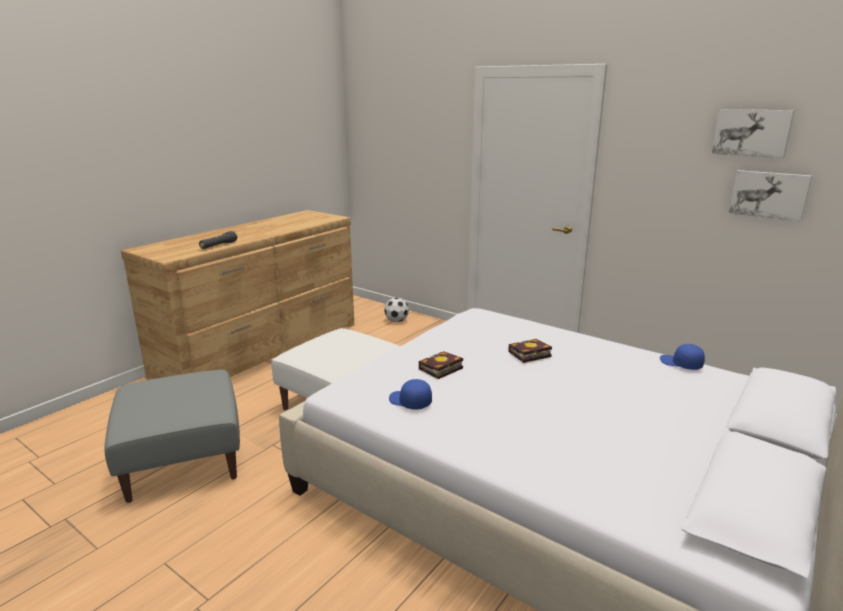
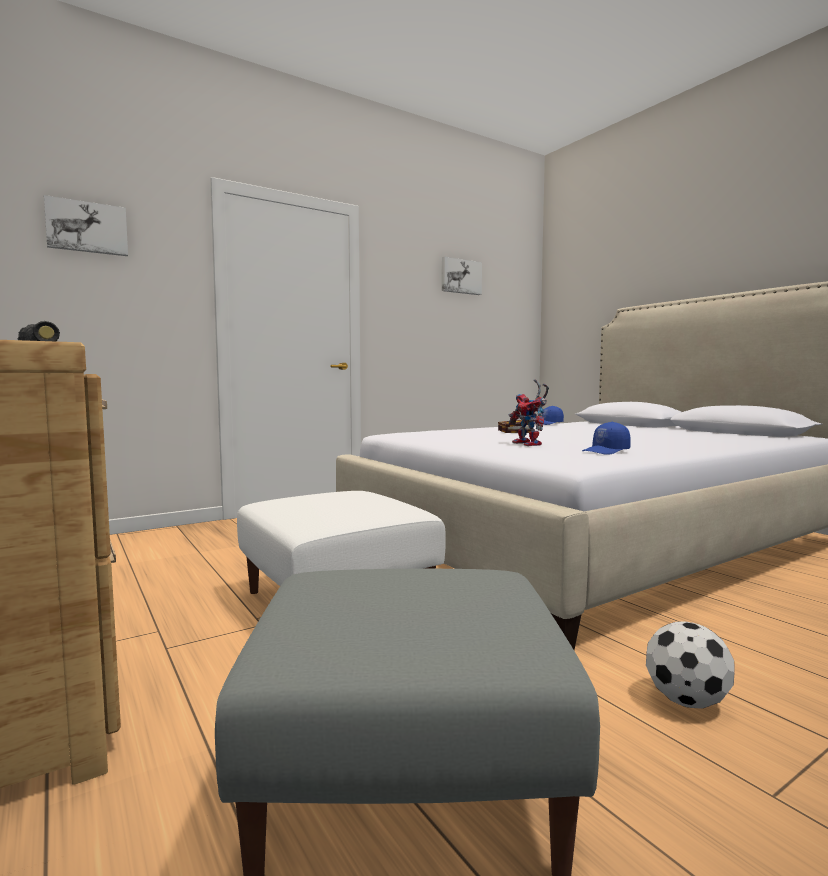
camera: 70 degrees left, 15 degrees down
football [384,297,409,322] -> football moved to [646,621,735,709]
book [419,351,463,379] -> toy robot [509,379,549,446]
picture [729,170,812,221] -> picture moved to [44,195,128,256]

